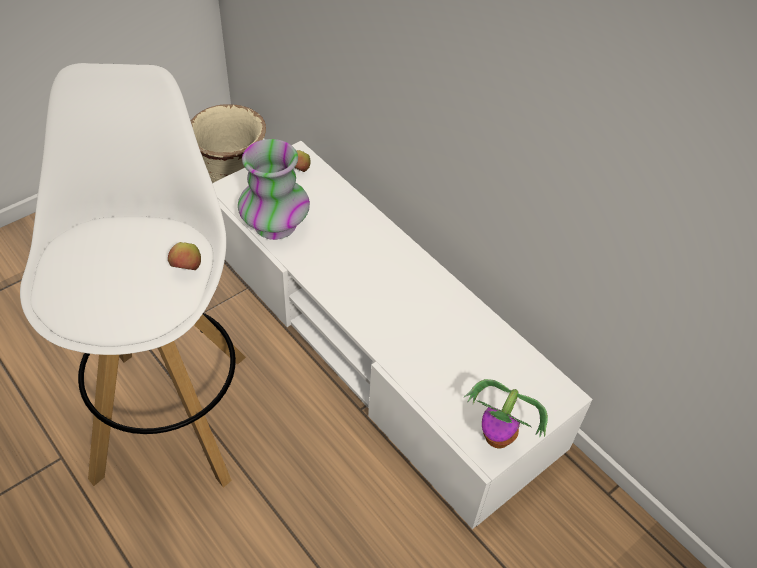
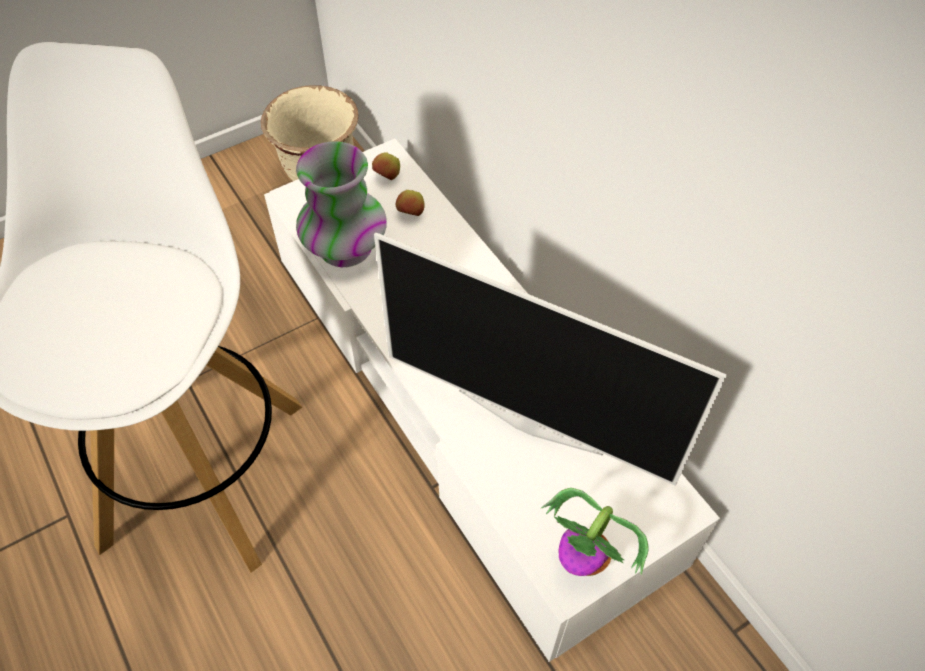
camera: 10 degrees right, 5 degrees up
apple [168,242,201,270] -> apple moved to [395,190,425,216]
none -> television [374,232,727,486]

